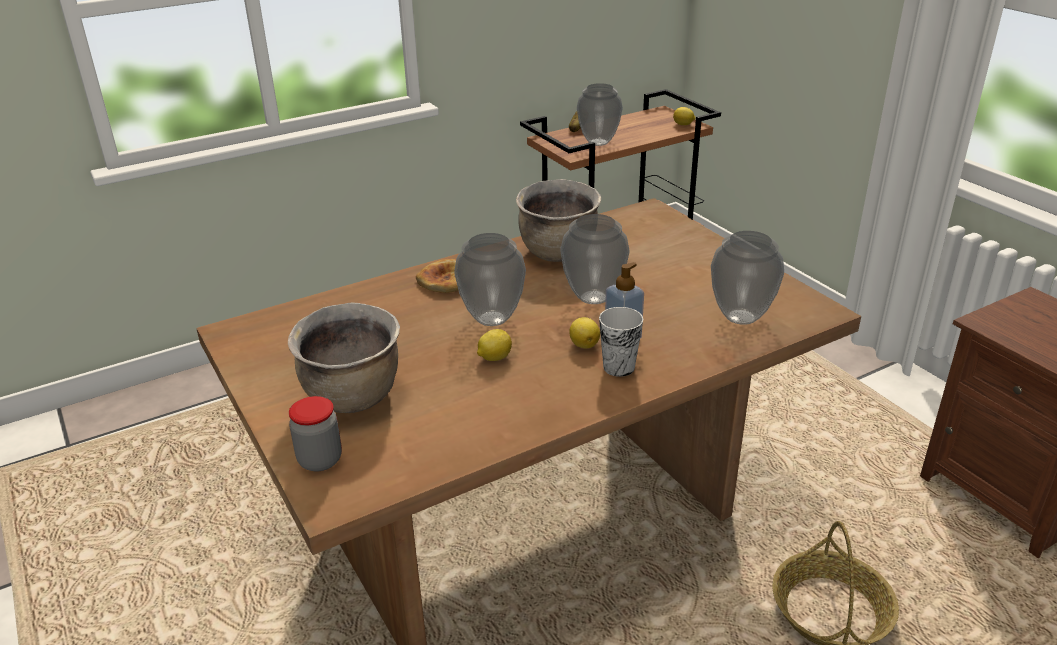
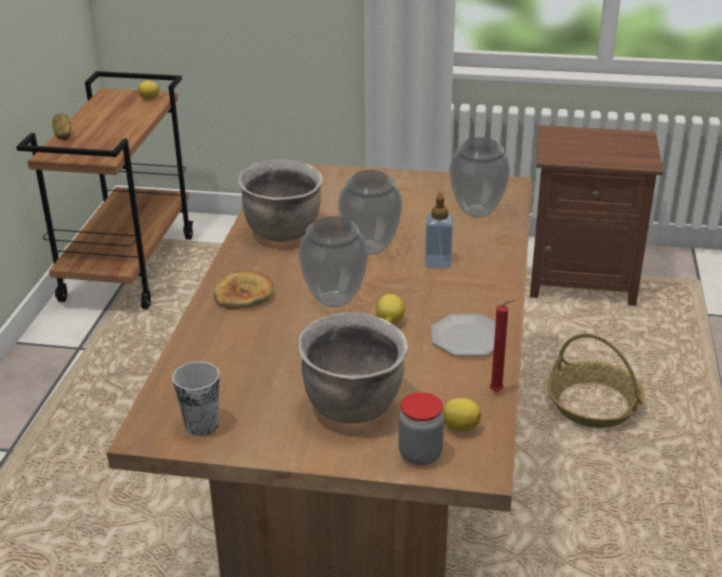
camera: 50 degrees left, 0 degrees up
lemon [569,317,600,349] -> lemon moved to [442,398,481,432]
vase [577,83,623,146] -> none
cup [599,307,643,377] -> cup moved to [172,362,219,436]
none -> plate [431,314,496,356]
none -> red candle [490,300,516,392]

